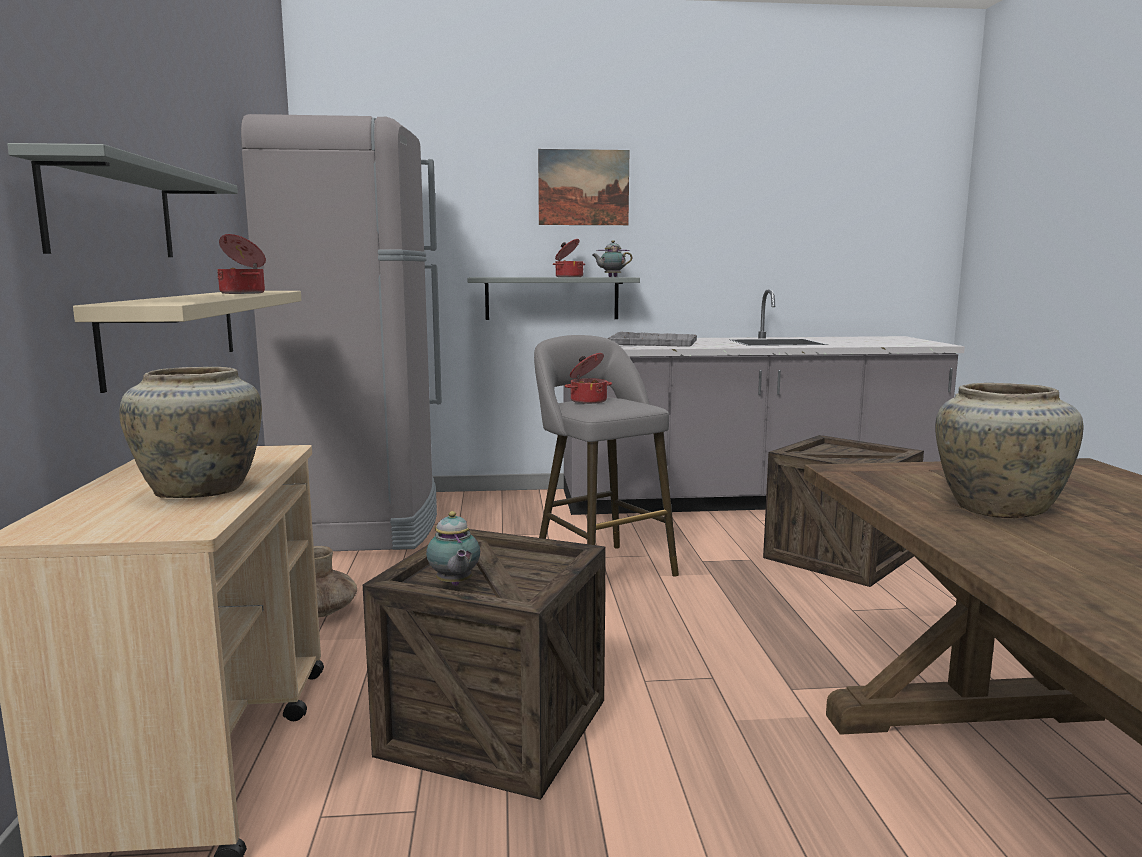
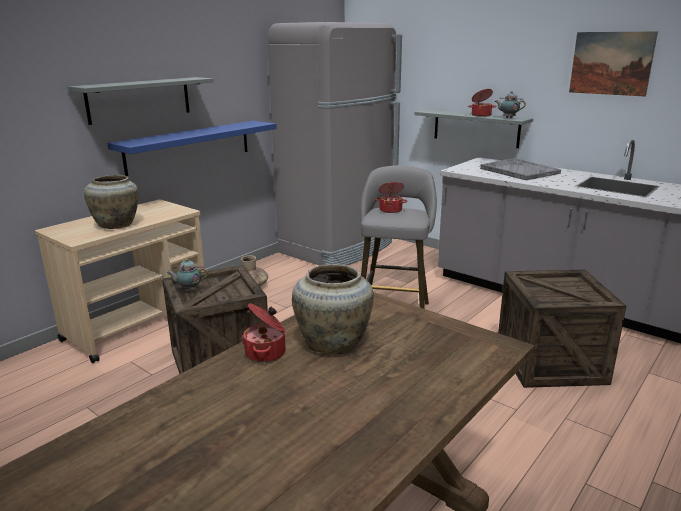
camera: 45 degrees right, 10 degrees up
beige shelf [73,291,302,393] -> blue shelf [107,121,277,176]
cooking pot [217,234,266,294] -> cooking pot moved to [242,303,286,363]
teapot [426,511,480,586] -> teapot turned 60 degrees clockwise [166,258,209,291]
picture [538,149,629,225] -> picture moved to [569,31,658,97]

